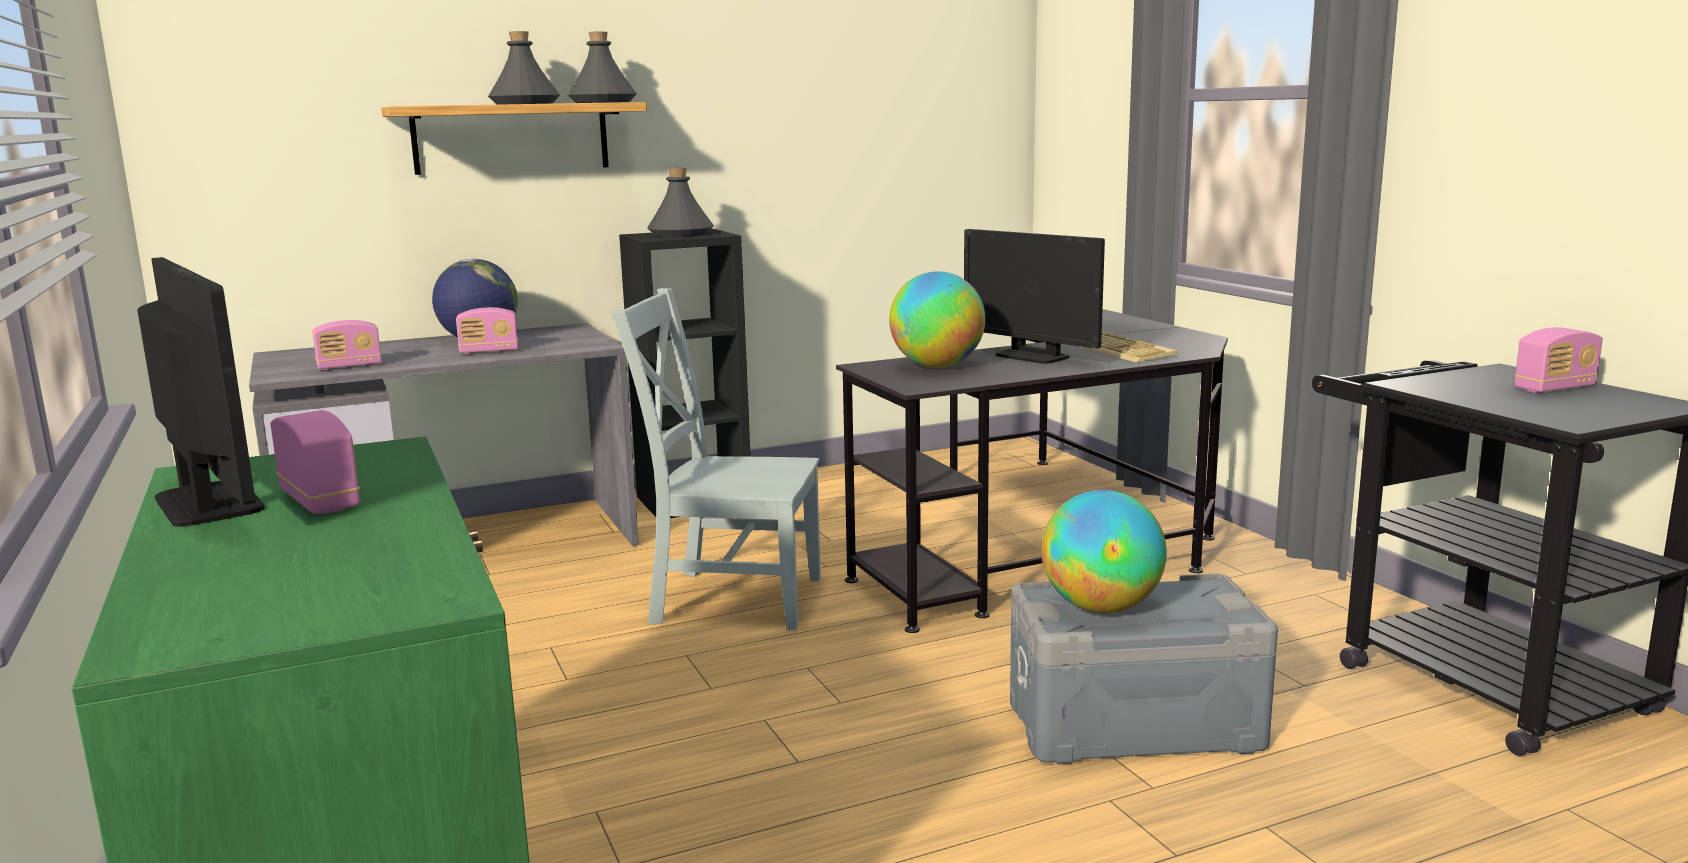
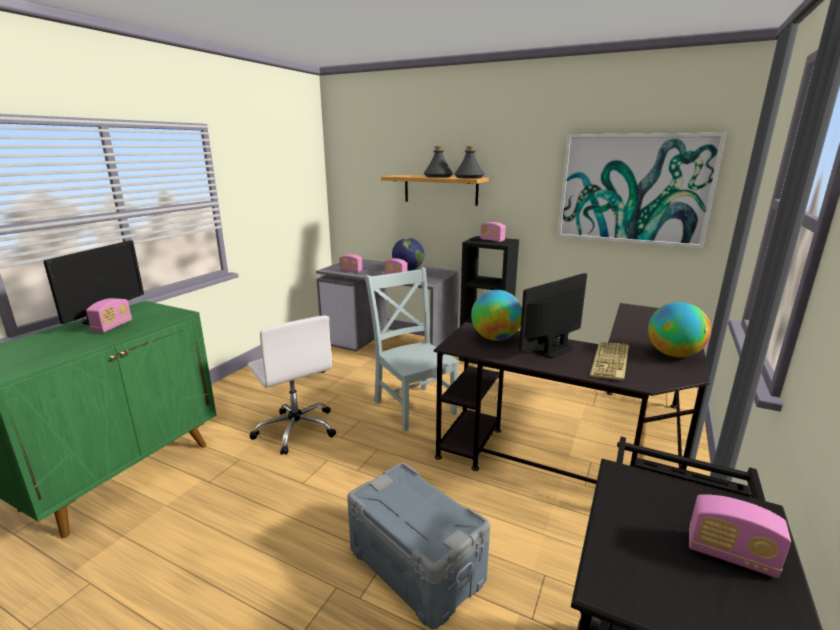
camera: 50 degrees right, 5 degrees up
grey bottle [647,168,714,237] -> radio [480,222,506,242]
monitor [964,229,1105,364] -> monitor turned 45 degrees clockwise [519,273,587,358]
globe [1041,490,1167,613] -> globe moved to [648,302,711,357]
none -> white office chair [248,316,336,455]
none -> picture [557,133,726,248]

